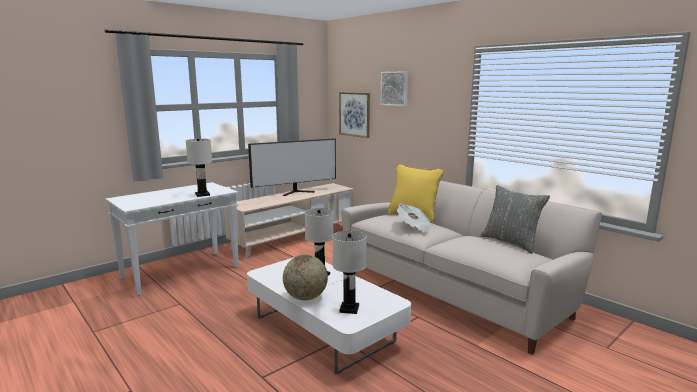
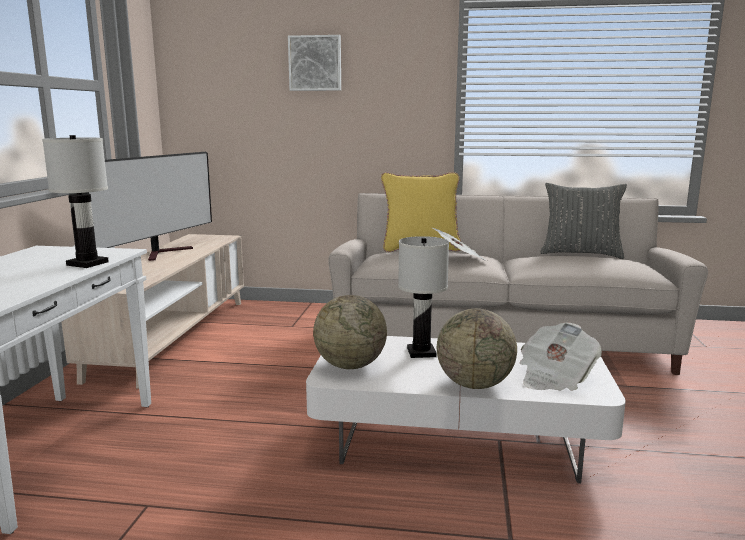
camera: 40 degrees left, 0 degrees up
white table lamp [332,230,367,314] -> newspaper [520,322,602,391]
picture [339,92,370,138] -> none
none -> globe [313,295,387,369]

